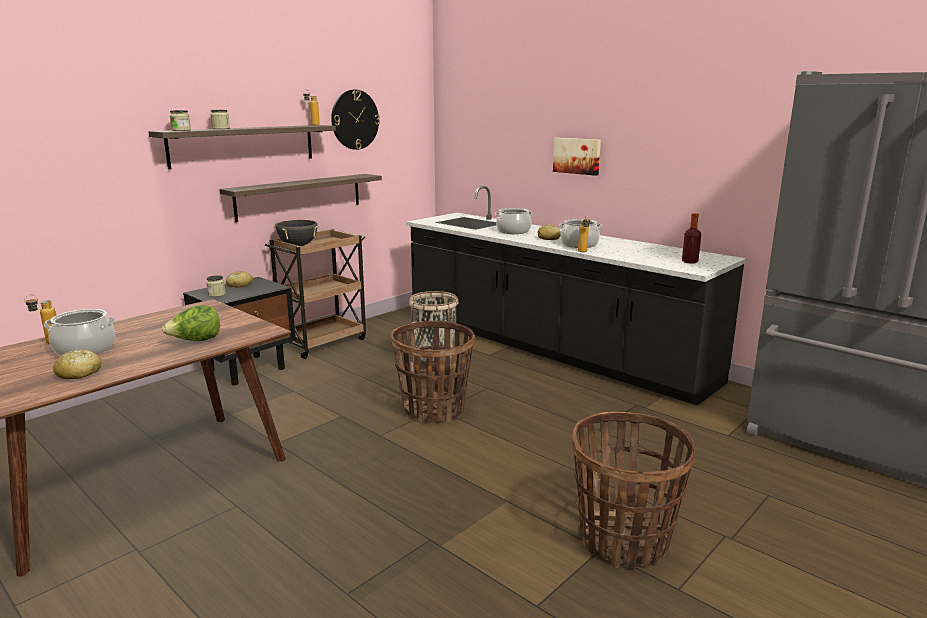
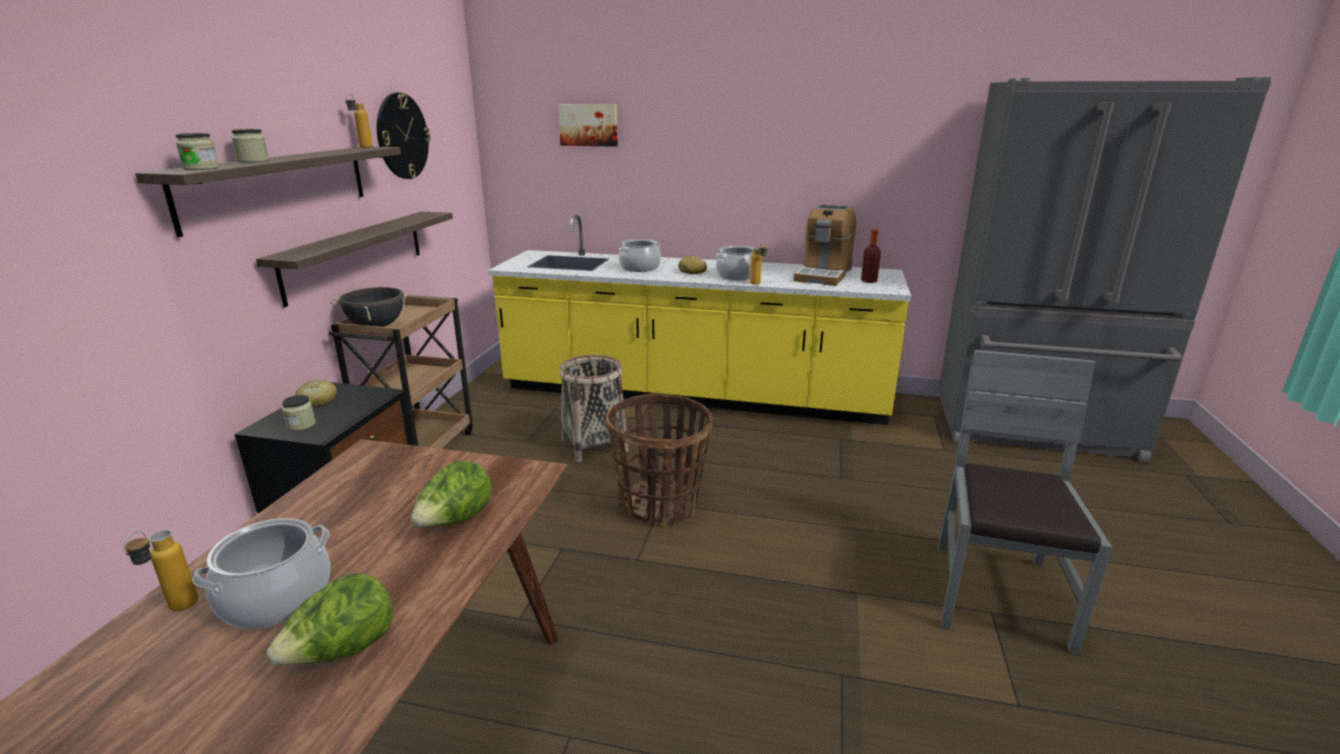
camera: 30 degrees left, 5 degrees up
bread [53,349,102,379] -> lettuce [267,573,393,665]
black counter [406,186,746,406] -> yellow counter [488,214,911,425]
picture [553,138,601,176] -> picture moved to [558,104,618,147]
basket [572,412,696,568] -> grey chair [938,350,1112,655]
none -> coffee machine [794,204,856,286]

